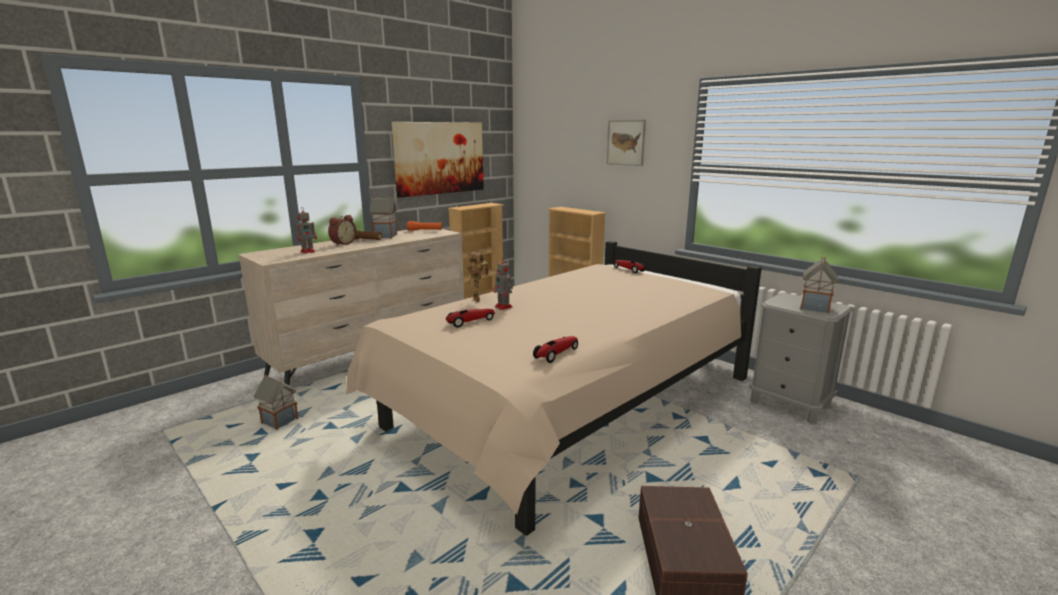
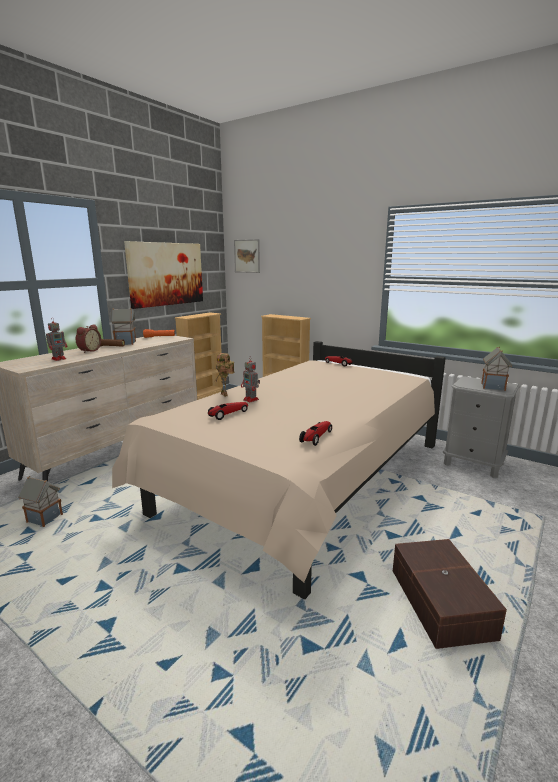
camera: 10 degrees left, 0 degrees up
picture [607,120,646,166] -> picture moved to [234,239,260,273]

